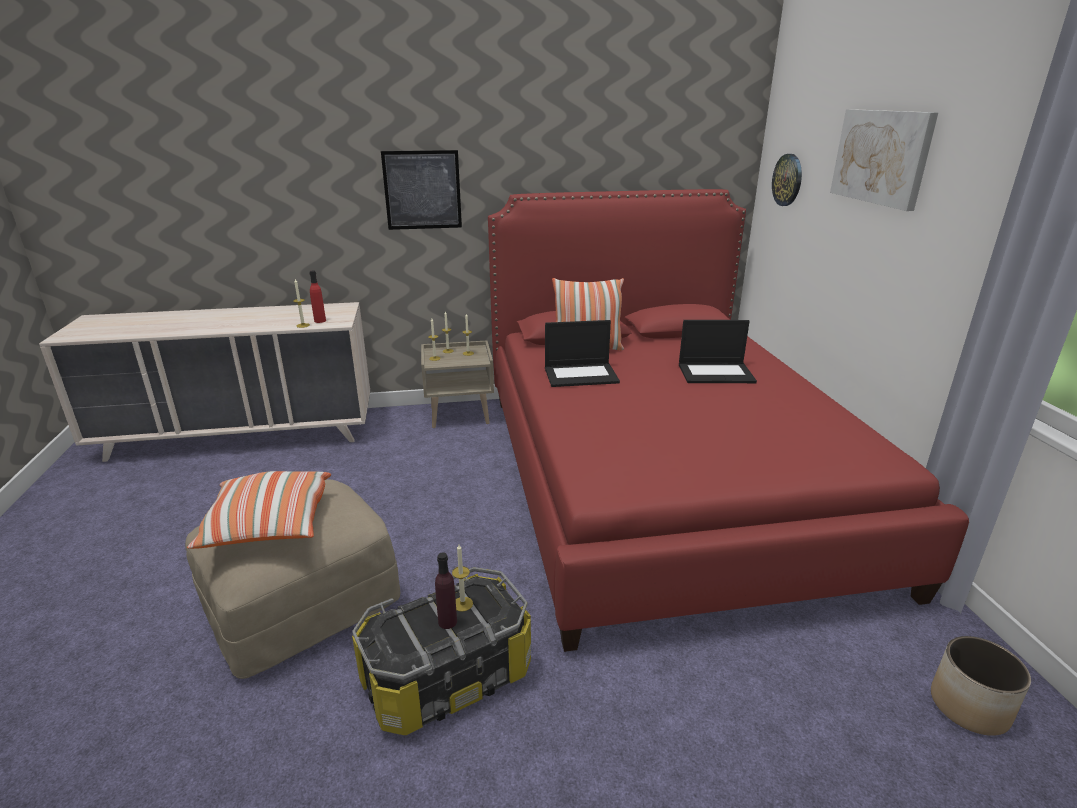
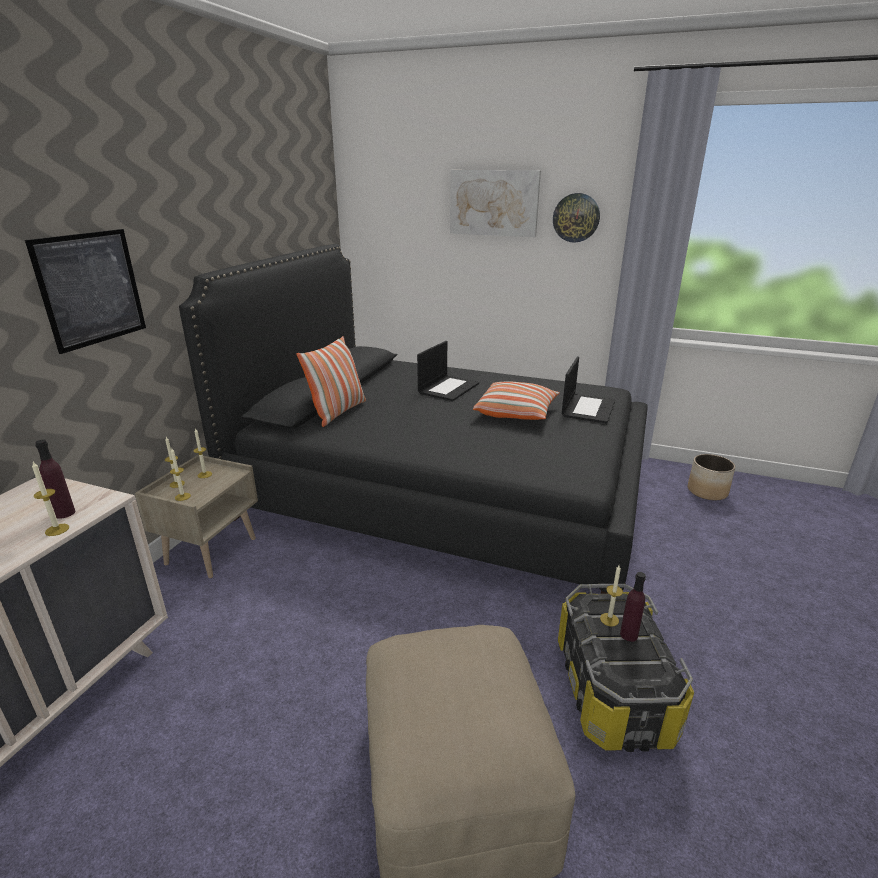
camera: 60 degrees left, 0 degrees up
pillow [187,471,331,549] -> pillow moved to [473,381,560,420]
red bottle [310,270,326,323] -> purple bottle [35,440,75,519]
red bed [488,189,969,652] -> black bed [179,244,648,594]
laptop [545,320,620,387] -> laptop moved to [562,356,615,424]
wall clock [772,154,802,206] -> wall clock moved to [553,193,600,243]

